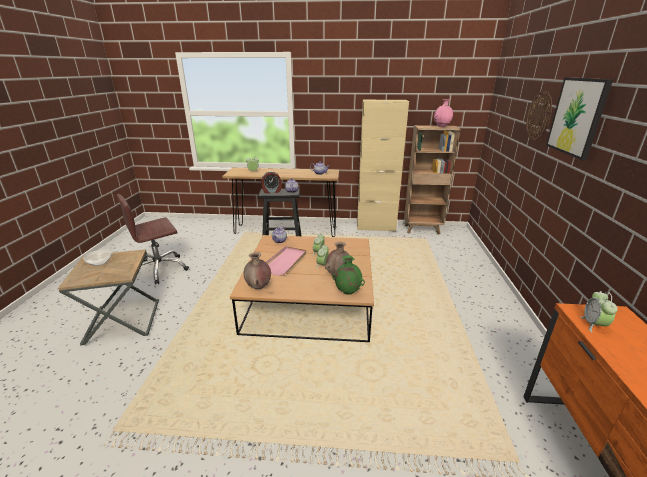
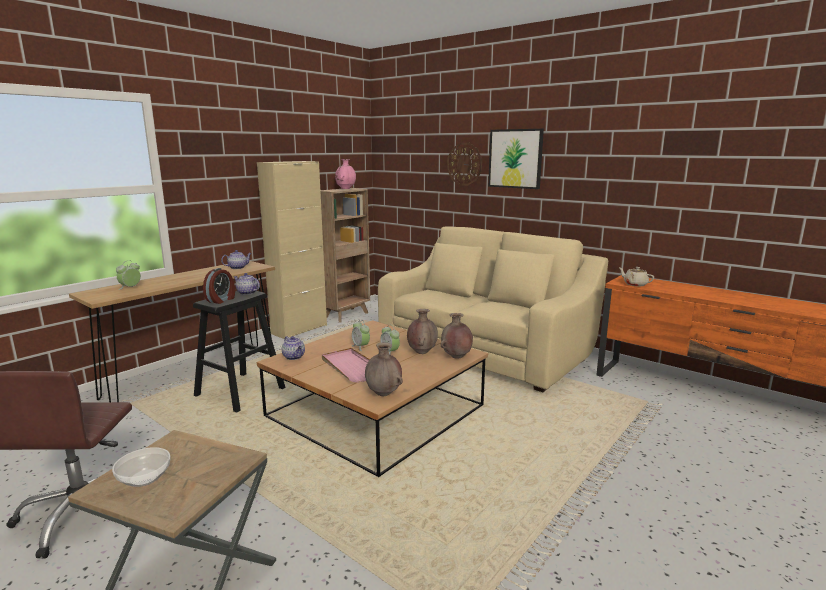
camera: 55 degrees left, 10 degrees down
green vase [333,255,365,295] -> brown vase [441,313,473,359]
alarm clock [580,291,618,332] -> beige teapot [618,267,654,286]
none -> beige sofa [378,227,608,392]

